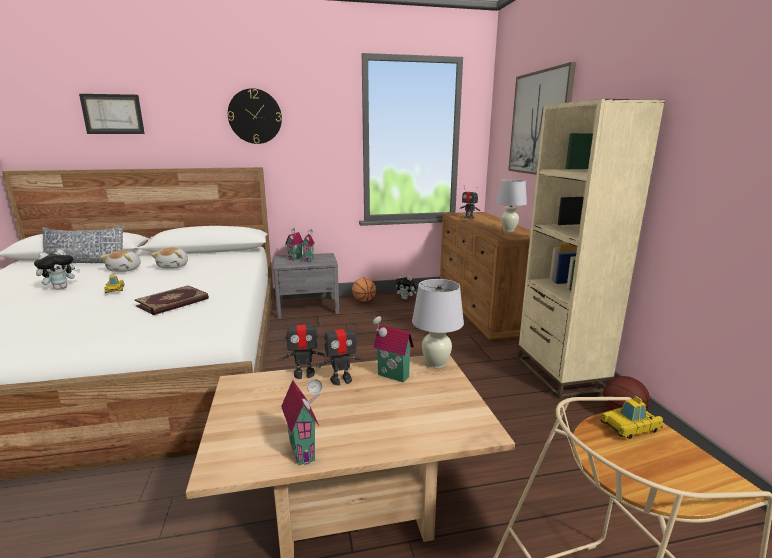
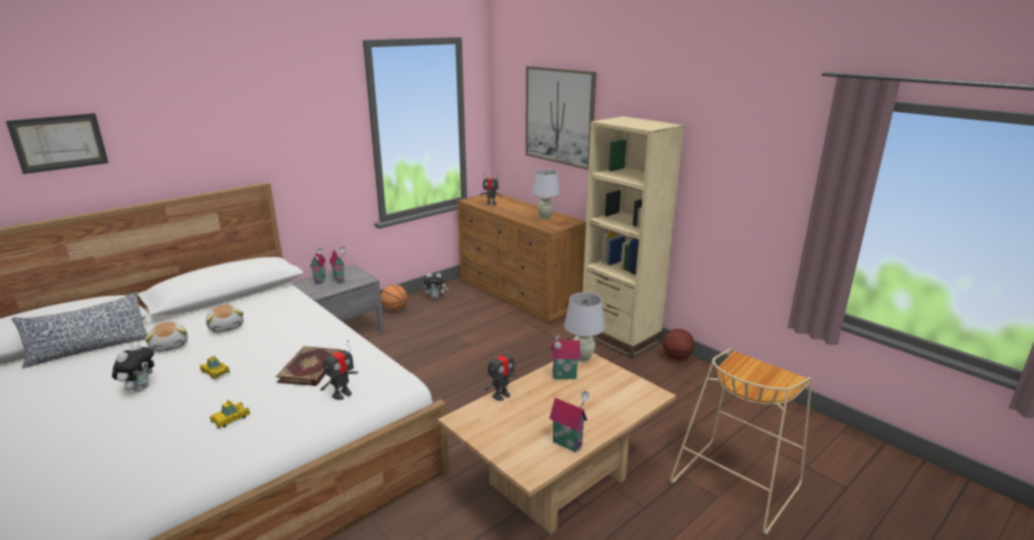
camera: 30 degrees left, 5 degrees up
wall clock [228,88,282,144] -> none
toy robot [316,318,364,385] -> toy robot moved to [320,340,358,400]
toy car [600,396,663,439] -> toy car moved to [210,400,250,428]

